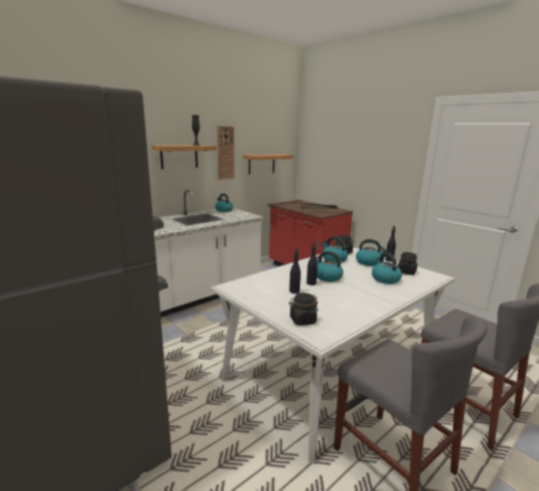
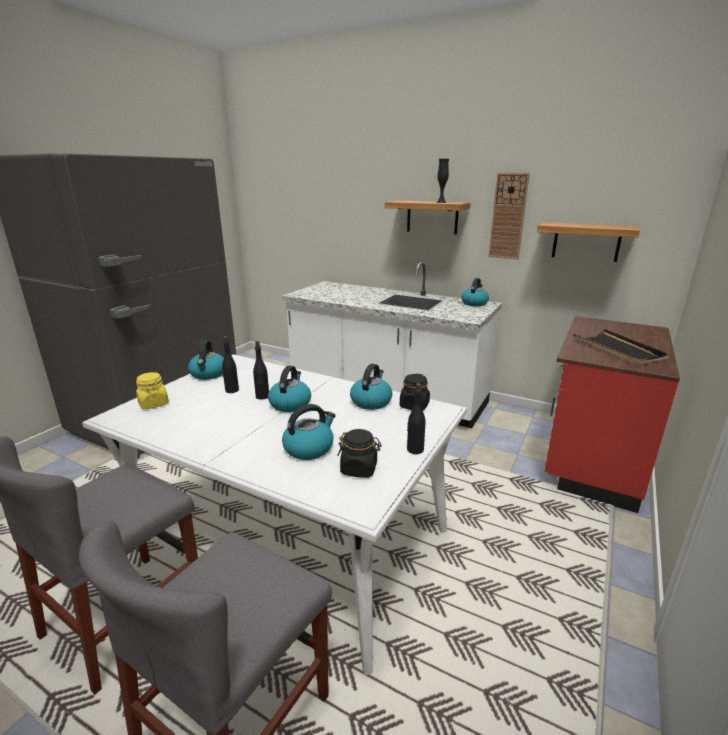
camera: 70 degrees right, 5 degrees up
black jar [289,293,318,326] -> yellow jar [136,372,169,409]
kettle [356,239,387,266] -> kettle moved to [188,340,224,380]

